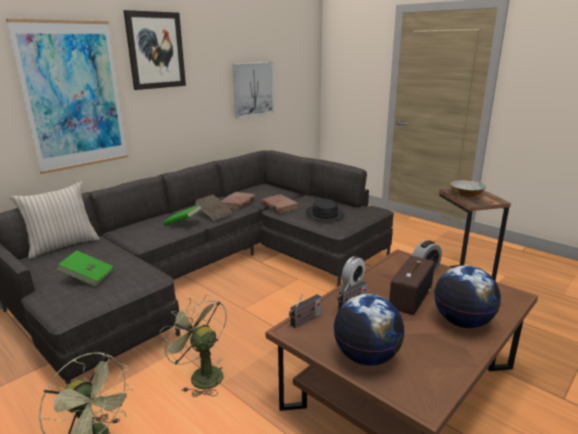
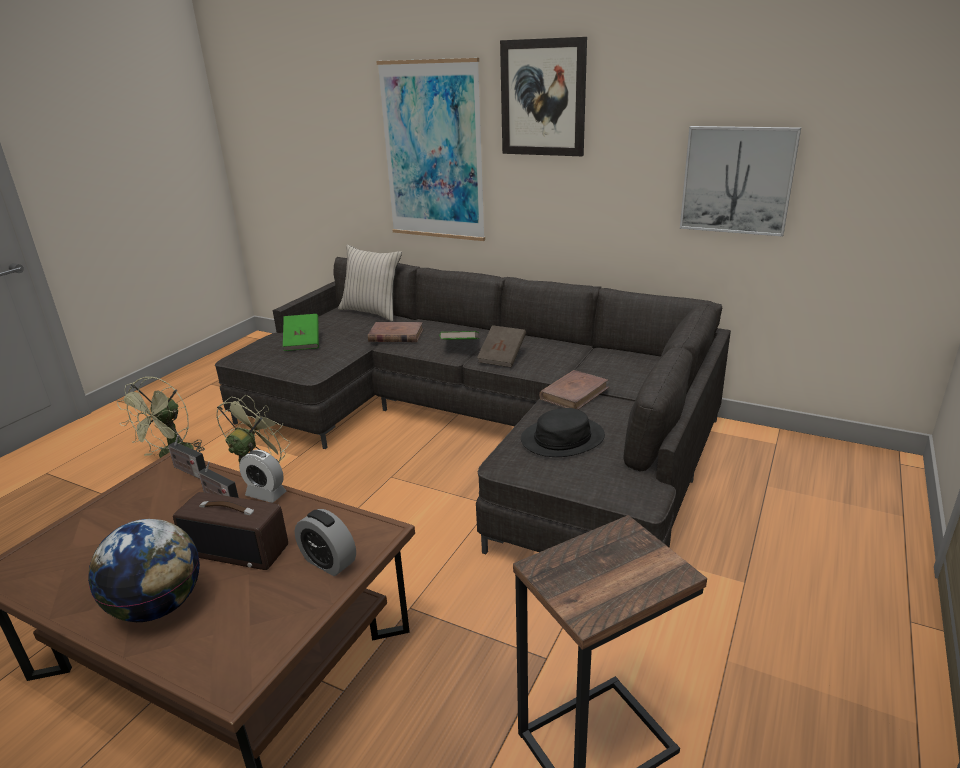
camera: 75 degrees right, 5 degrees up
brown book [221,192,256,210] -> brown book moved to [368,322,423,342]
globe [334,294,405,366] -> none
bowl [450,180,486,198] -> none

